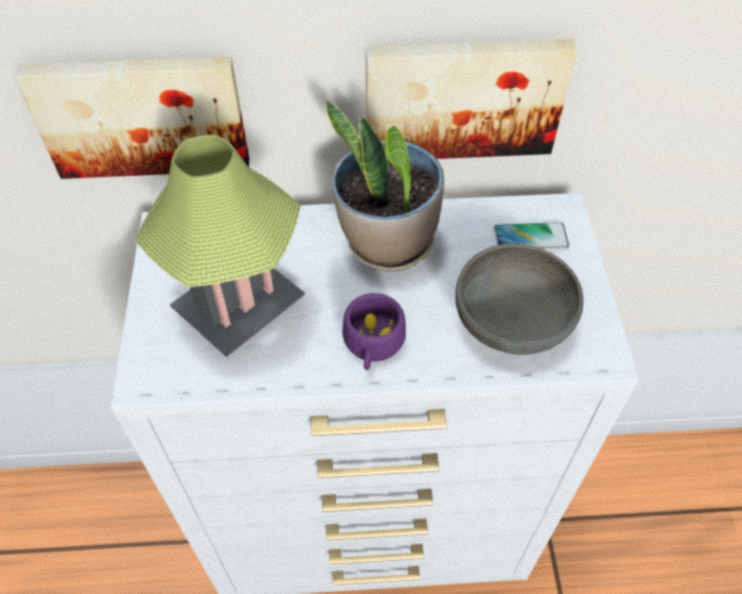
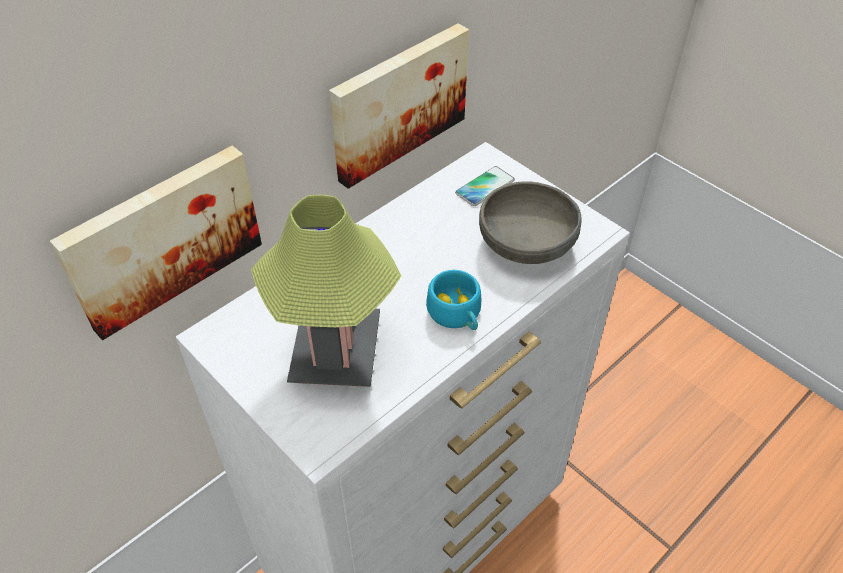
camera: 40 degrees left, 5 degrees down
potted plant [326,100,444,271] -> none
purple cup [343,293,406,370] -> turquoise cup [426,270,481,330]

